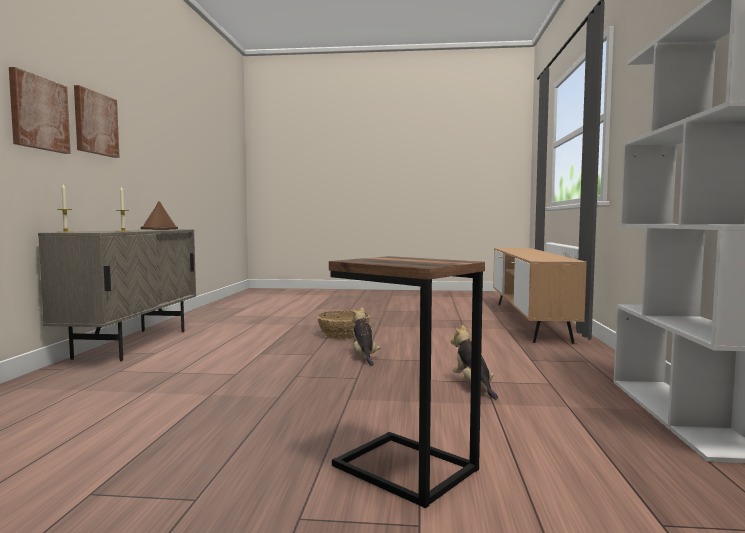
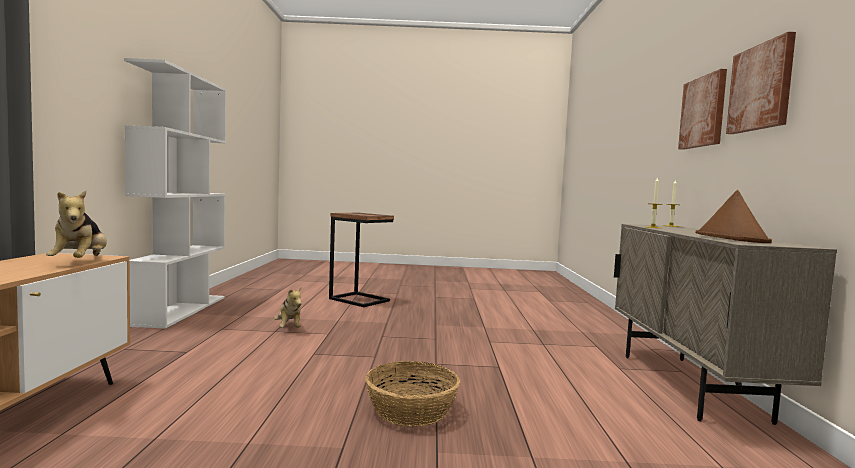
camera: 175 degrees right, 0 degrees up
plush toy [352,307,381,366] -> plush toy moved to [46,191,107,258]

